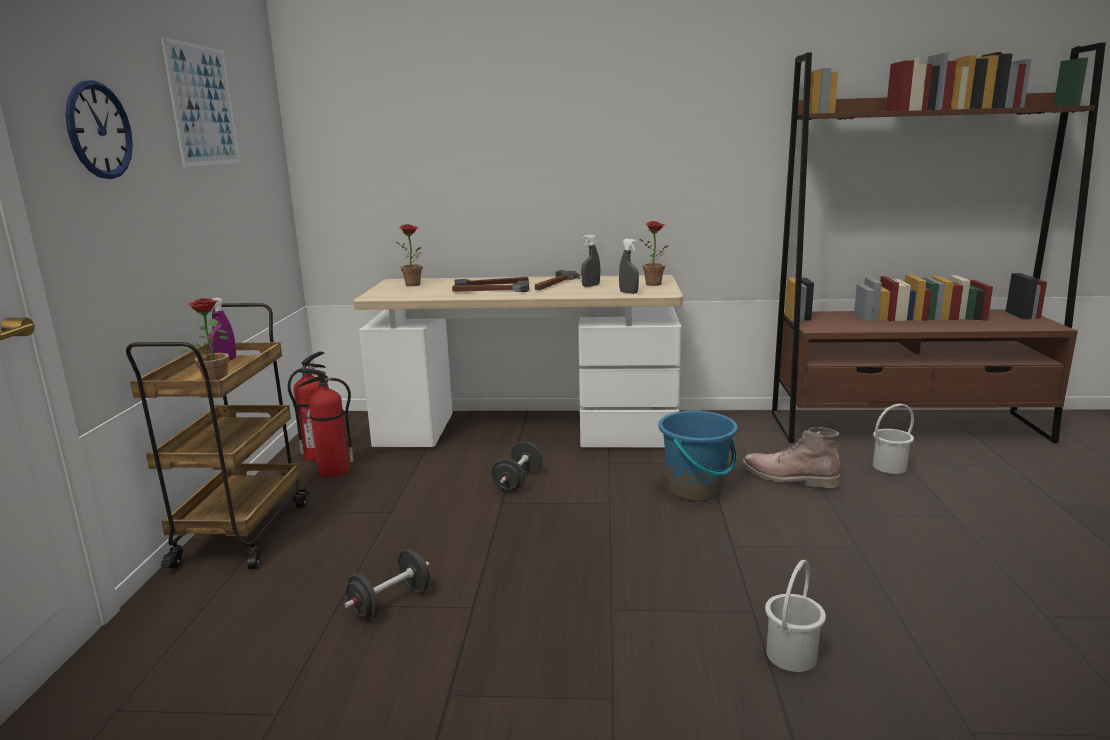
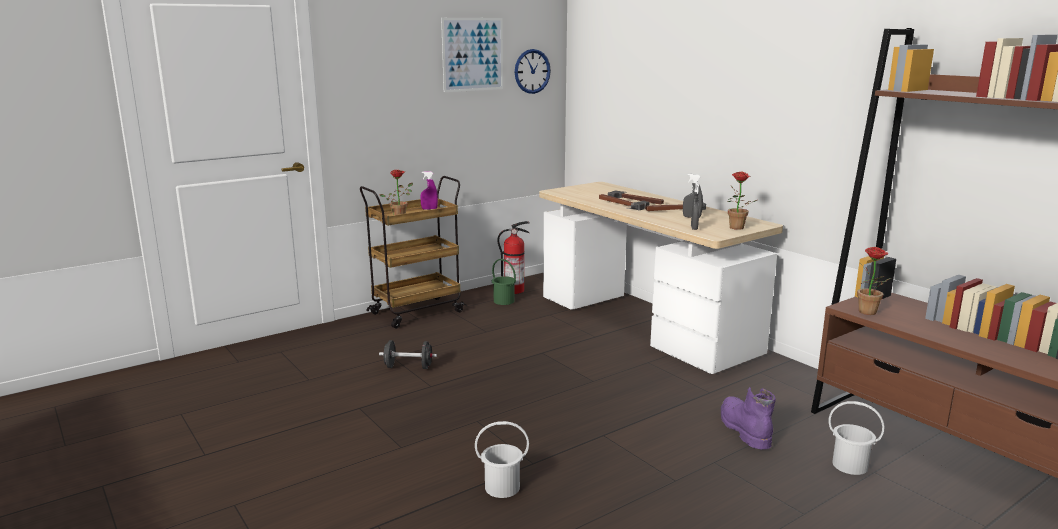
camera: 50 degrees right, 0 degrees up
wall clock [65,80,133,179] -> wall clock moved to [515,49,551,94]
fire extinguisher [296,369,354,477] -> green bucket [492,259,516,305]
potted plant [396,224,422,286] -> potted plant moved to [857,247,891,315]
black dumbbell [491,441,542,492] -> none
blue bucket [659,411,738,501] -> none
brown boot [742,427,841,488] -> purple boot [721,387,776,450]

